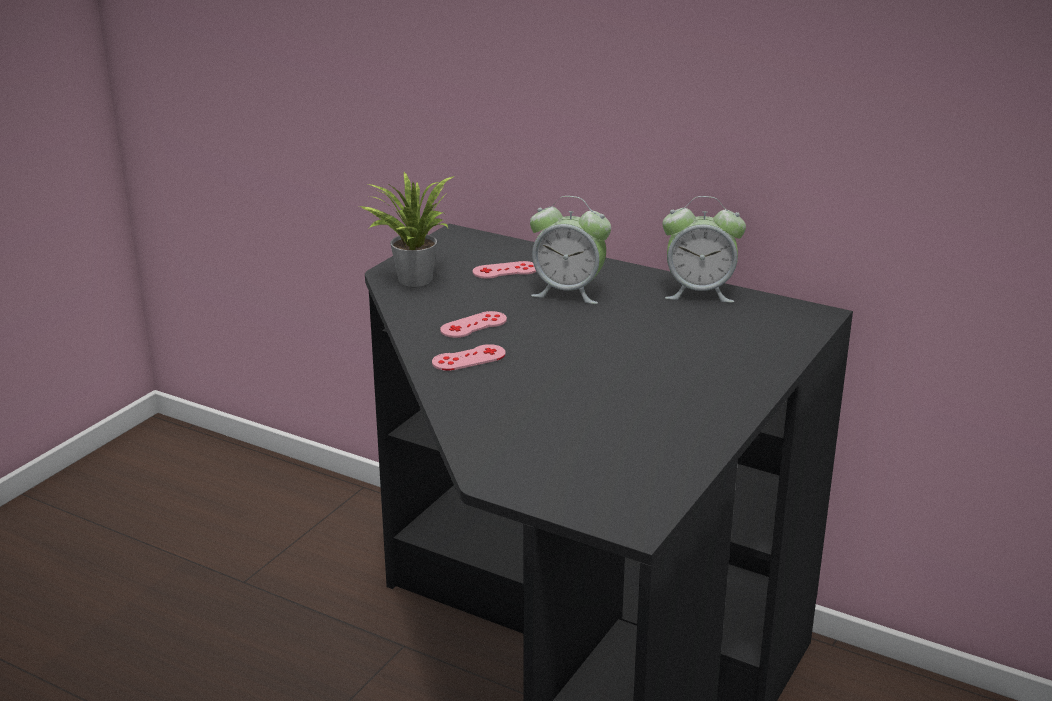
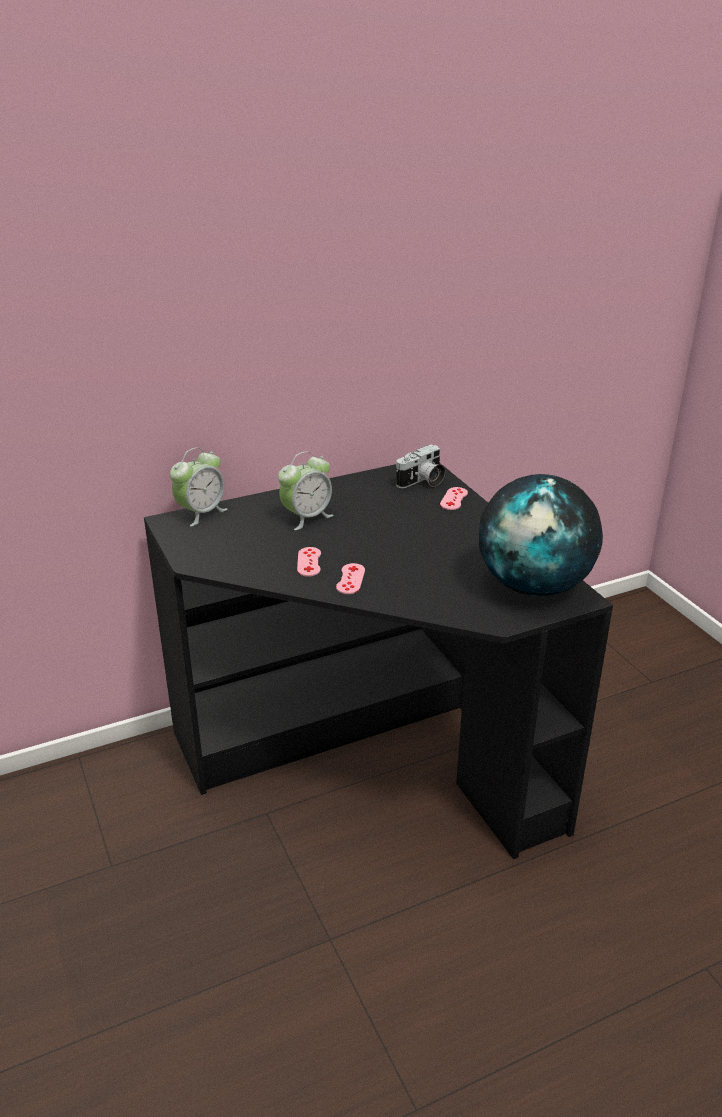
camera: 55 degrees left, 5 degrees up
potted plant [359,172,454,287] -> none
pink game controller [473,261,536,279] -> pink game controller moved to [440,487,468,510]
alarm clock [663,196,746,302] -> alarm clock moved to [170,448,227,526]
none -> camera [396,444,445,488]
none -> globe [479,474,603,597]

